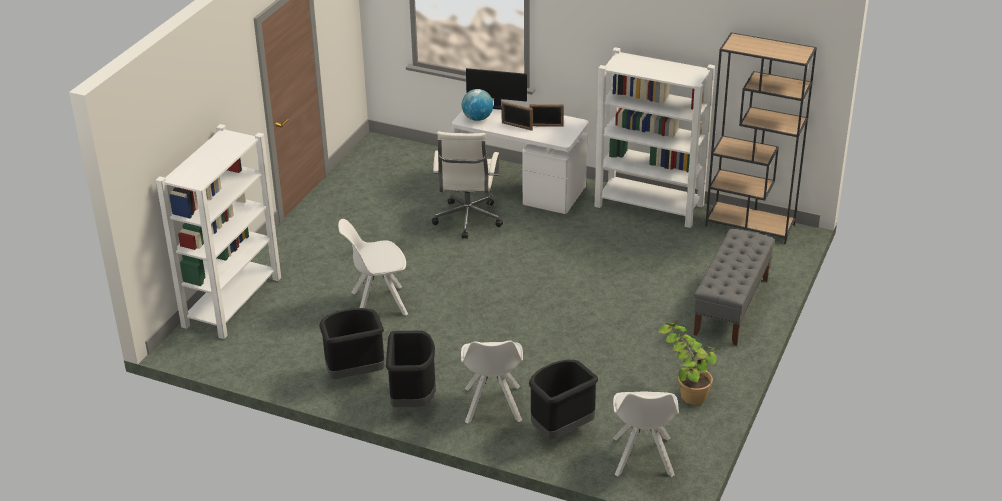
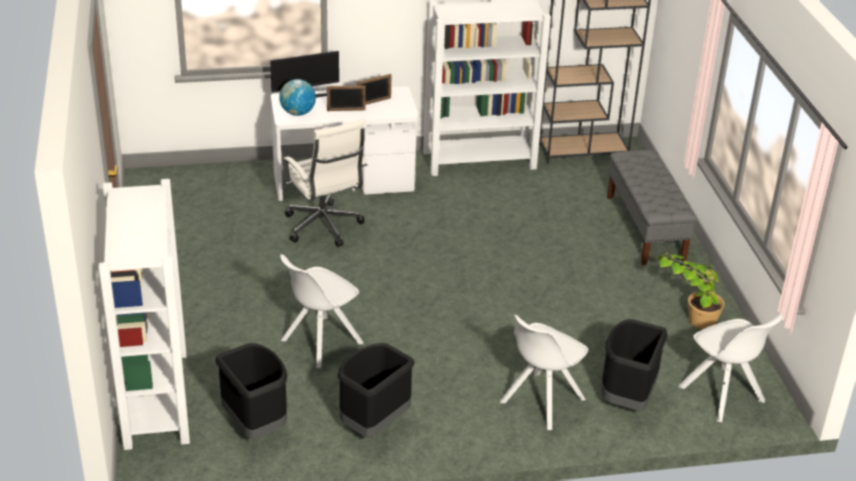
camera: 35 degrees left, 0 degrees up
black trash can [386,331,435,407] -> black trash can moved to [216,343,287,439]
white chair [461,341,523,424] -> white chair turned 75 degrees clockwise [500,315,588,430]

